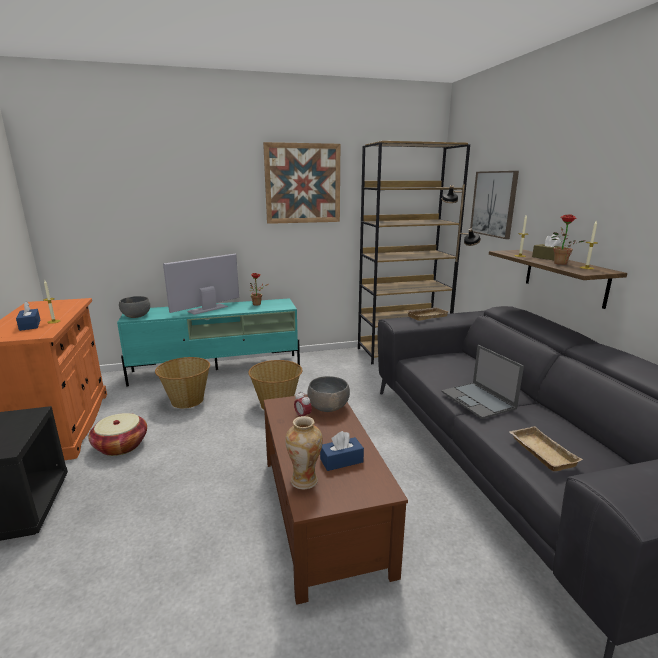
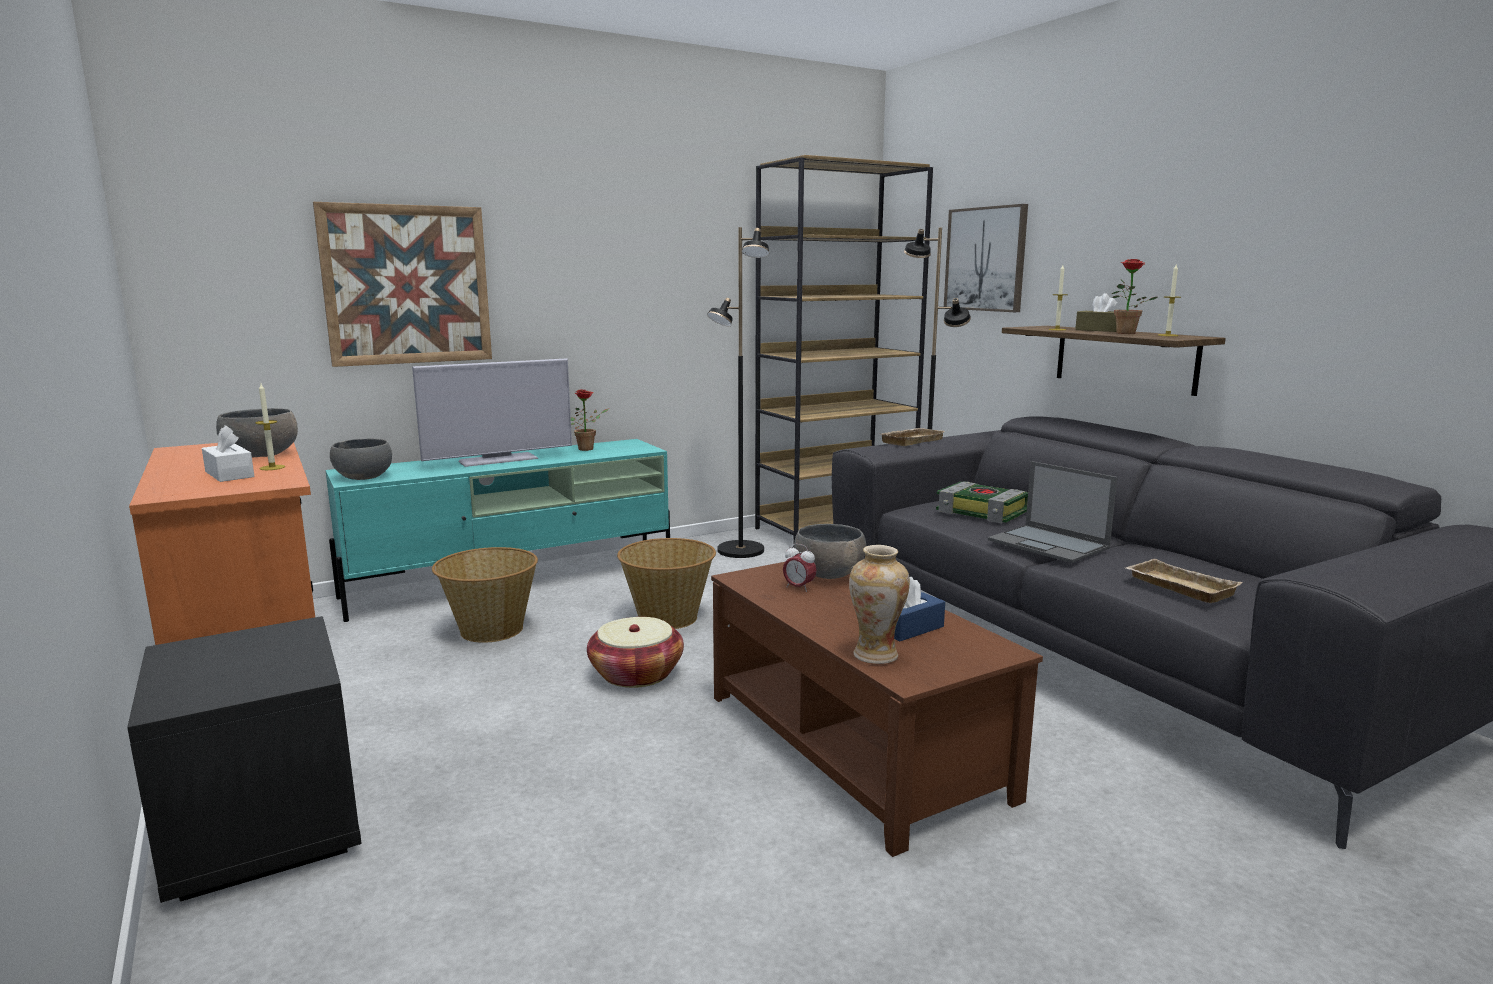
camera: 15 degrees left, 5 degrees down
blue tissue box [16,301,40,331] -> white tissue box [202,425,254,482]
basket [88,413,147,456] -> basket moved to [587,617,684,688]
television [163,254,239,315] -> television turned 150 degrees counterclockwise [412,358,572,467]
picture [263,142,340,224] -> picture moved to [313,202,492,367]
none -> grey bowl [216,408,298,457]
none -> black floor lamp [707,227,769,558]
none -> book [936,481,1028,523]

